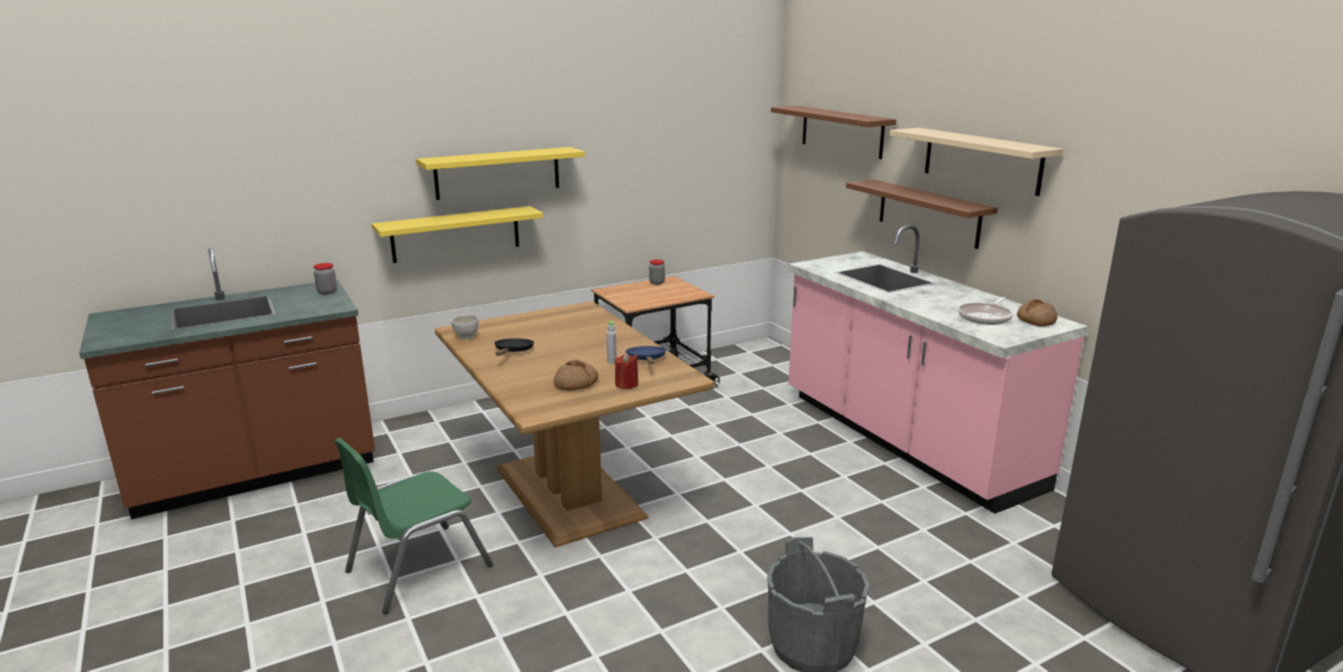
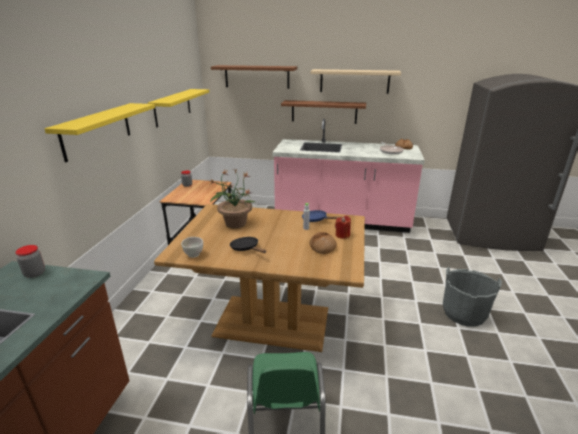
camera: 50 degrees left, 5 degrees up
yellow shelf [372,206,544,263] -> yellow shelf moved to [148,89,209,127]
none -> potted plant [209,168,255,228]

